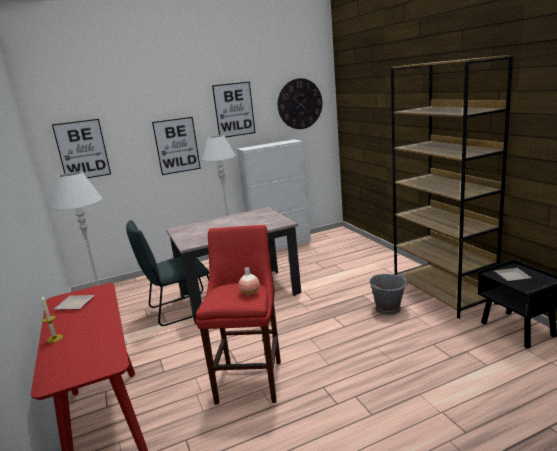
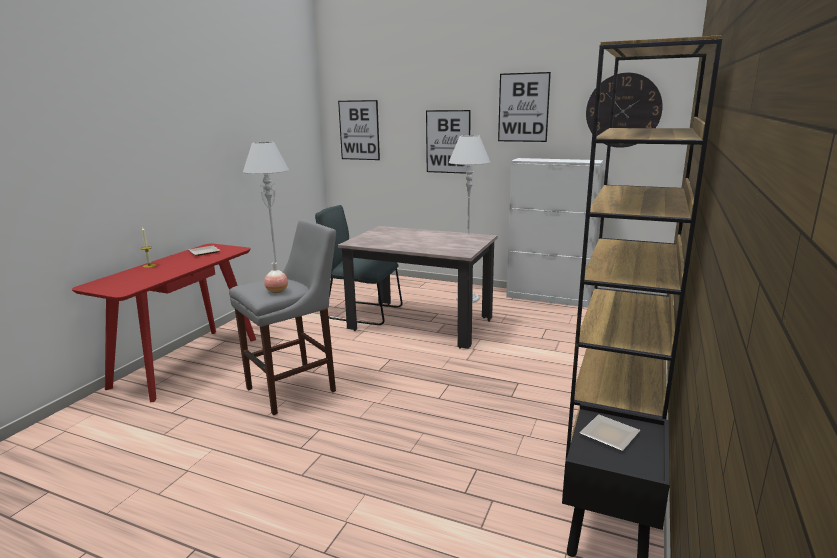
camera: 45 degrees right, 0 degrees up
red stool [196,225,281,404] -> grey stool [229,219,336,415]
grey bucket [369,273,407,315] -> none

